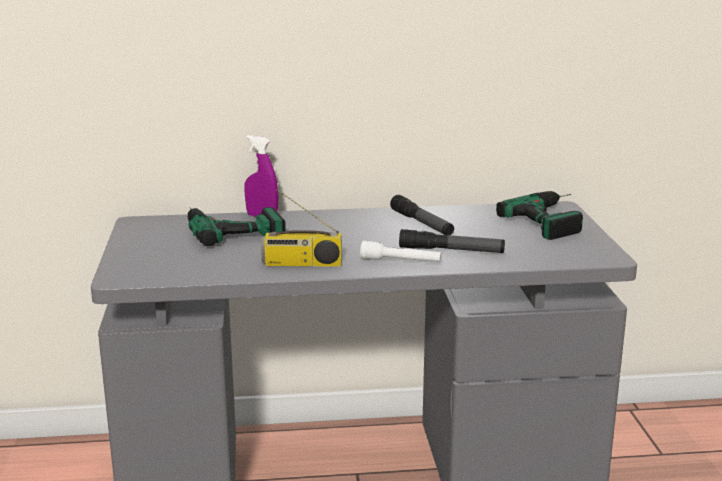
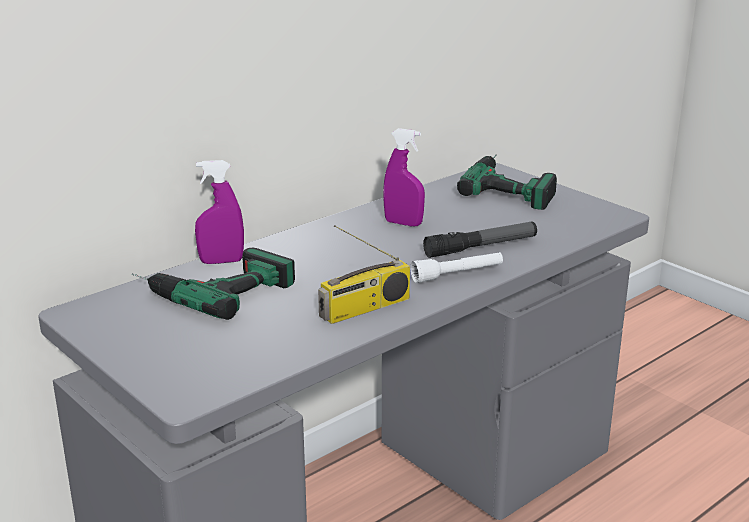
camera: 35 degrees left, 5 degrees up
flashlight [390,195,454,235] -> purple spray bottle [383,128,425,227]

